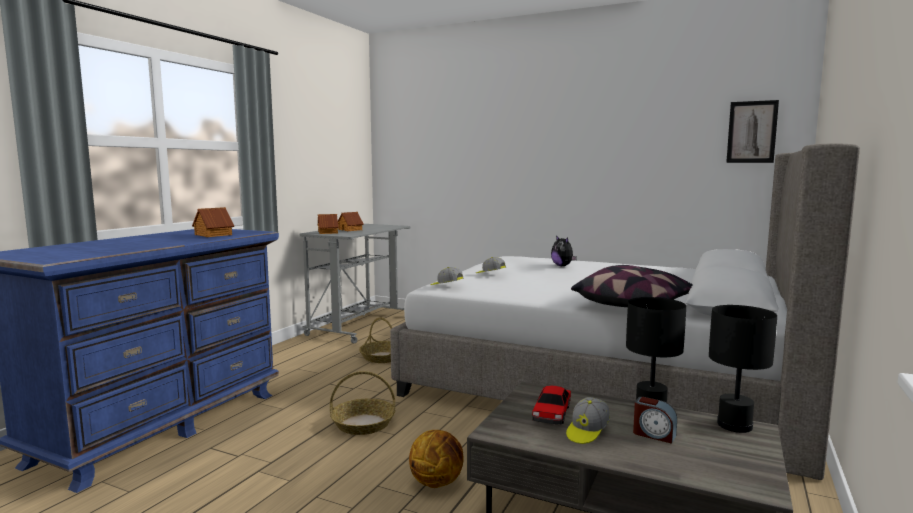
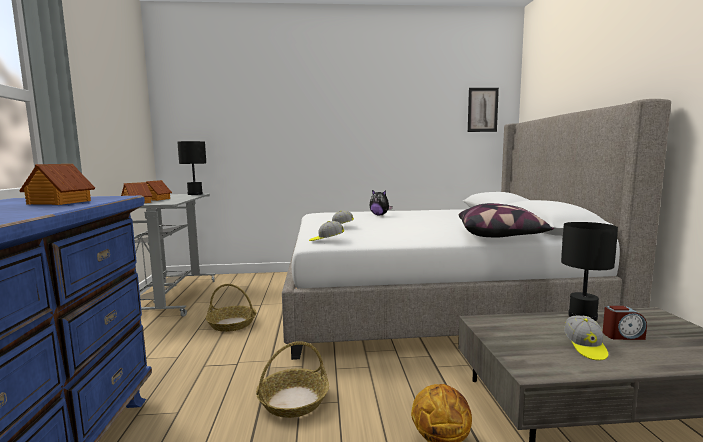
camera: 30 degrees left, 0 degrees up
toy car [532,386,571,424] -> none
black table lamp [709,305,777,433] -> black table lamp moved to [178,141,206,195]

